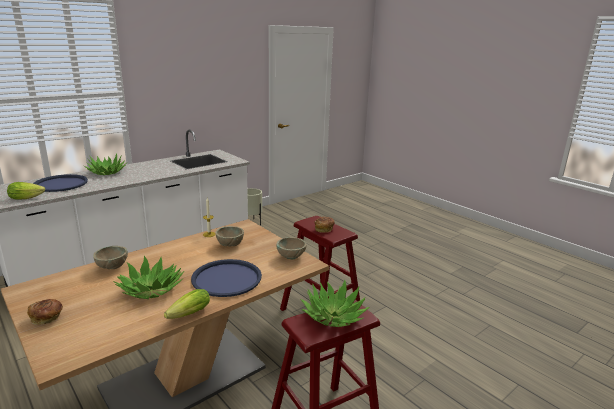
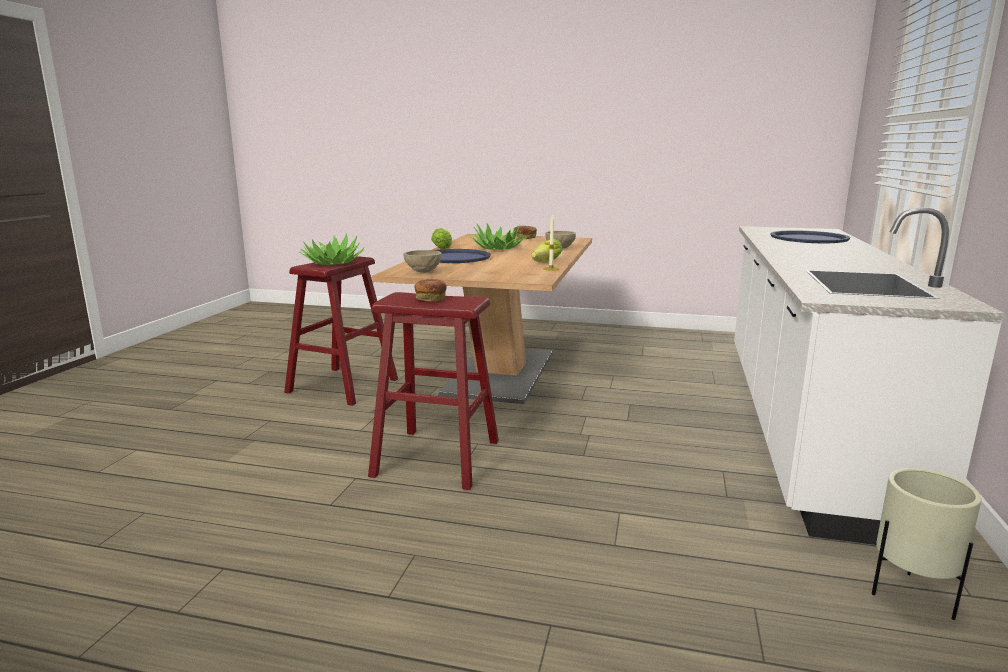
camera: 145 degrees right, 5 degrees down
lettuce [7,182,45,199] -> lettuce moved to [531,239,562,262]
potted plant [84,153,127,175] -> none
beige bowl [215,226,244,247] -> none

